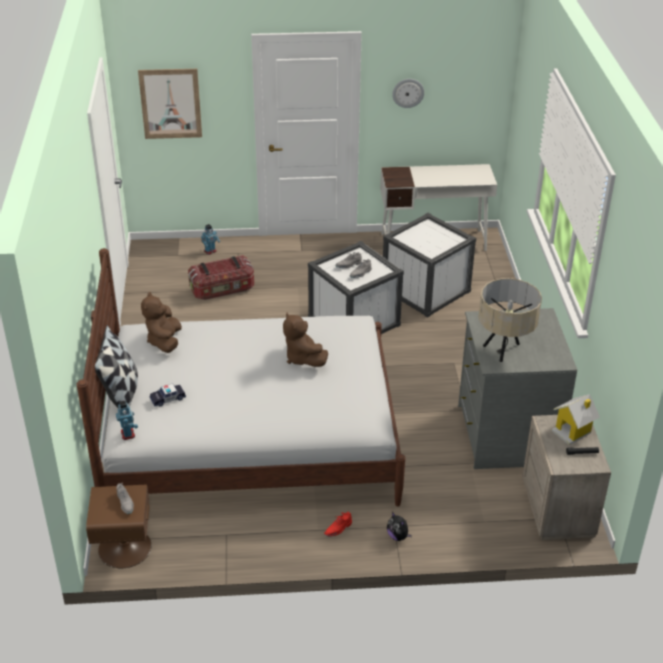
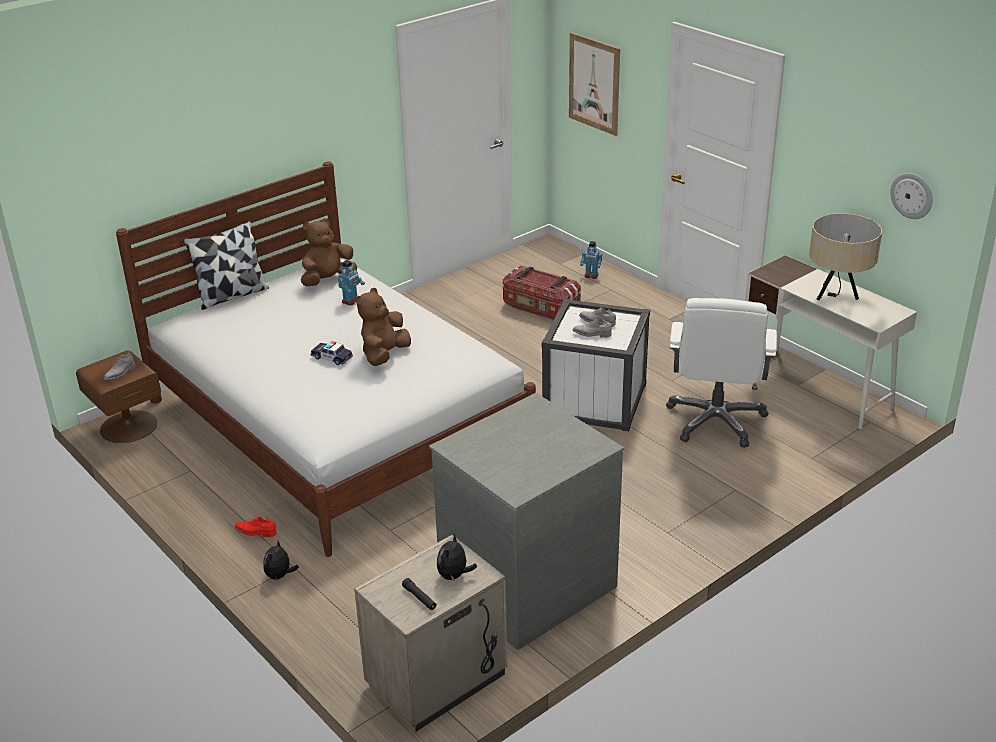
camera: 55 degrees right, 5 degrees down
toy robot [116,401,138,440] -> toy robot moved to [338,260,365,306]
toy car [150,383,186,406] -> toy car moved to [311,341,353,365]
white storage box [383,213,476,318] -> white office chair [666,298,777,448]
wall clock [392,79,424,108] -> wall clock moved to [890,173,933,219]
beige table lamp [478,278,542,362] -> beige table lamp moved to [809,213,882,301]
toy house [552,394,600,445] -> plush toy [437,534,477,582]

